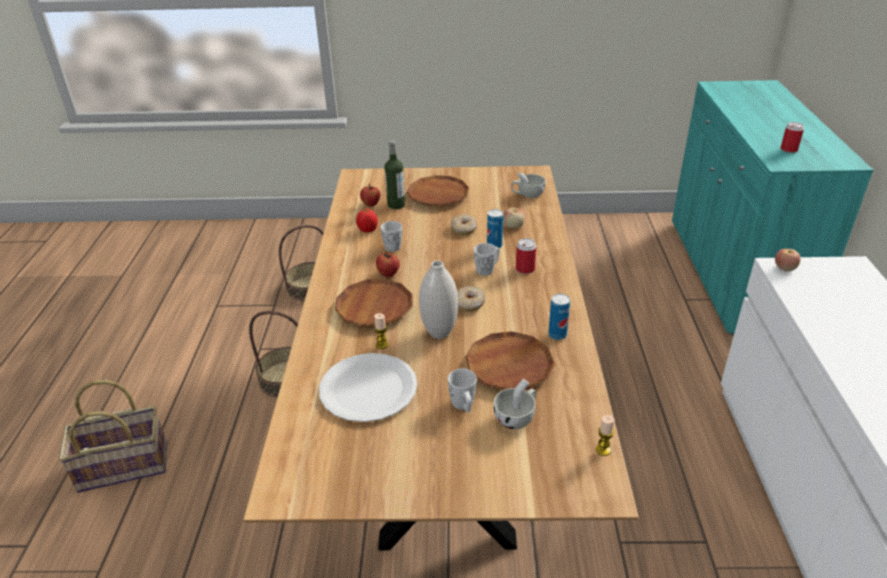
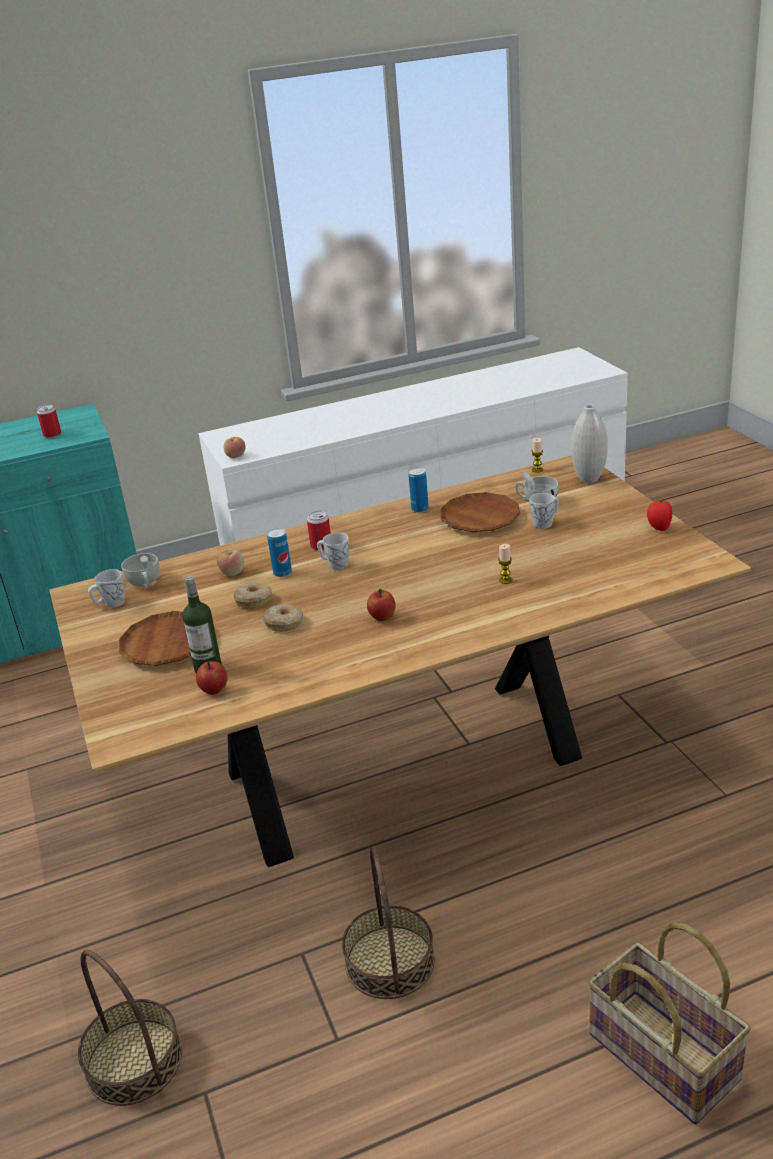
camera: 110 degrees left, 5 degrees down
white plate [319,353,417,422] -> none
brown plate [335,279,413,327] -> none
tomato [356,209,378,233] -> tomato moved to [647,500,672,531]
white mug [381,221,402,252] -> white mug moved to [88,569,125,608]
white vase [419,260,458,339] -> white vase moved to [571,404,608,483]
donut [457,286,486,312] -> donut moved to [262,604,303,632]

